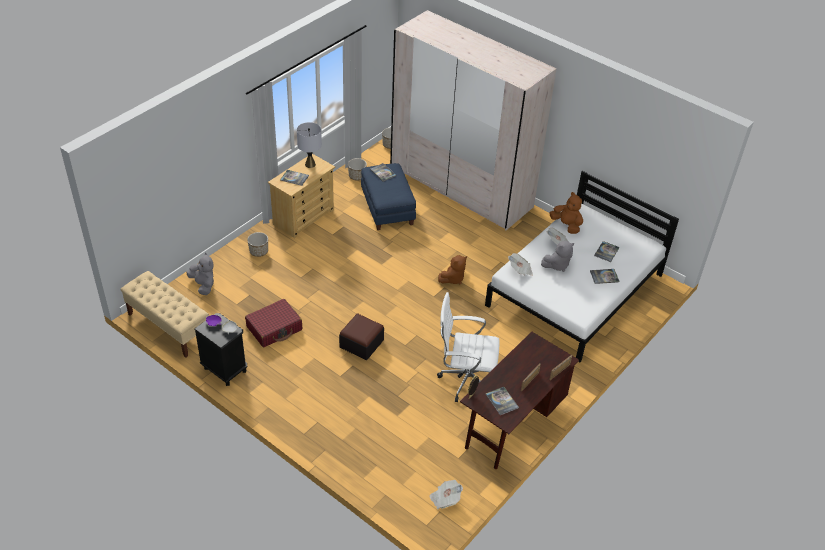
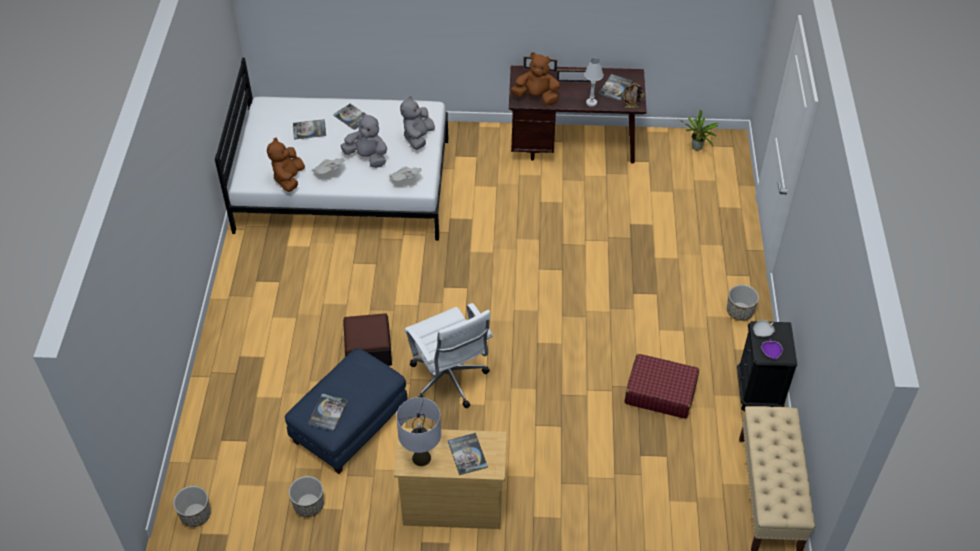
camera: 125 degrees left, 5 degrees up
grey plush toy [186,253,214,295] -> grey plush toy moved to [400,96,435,150]
planter [247,232,268,257] -> planter moved to [727,285,759,321]
ottoman [339,313,384,360] -> ottoman moved to [343,313,392,366]
beige wardrobe [390,10,557,230] -> none
newspaper [429,480,463,509] -> potted plant [678,110,719,151]
white office chair [437,292,500,402] -> white office chair moved to [404,303,493,408]
brown plush toy [438,255,467,284] -> brown plush toy moved to [511,52,560,105]
none -> white table lamp [584,58,604,107]

